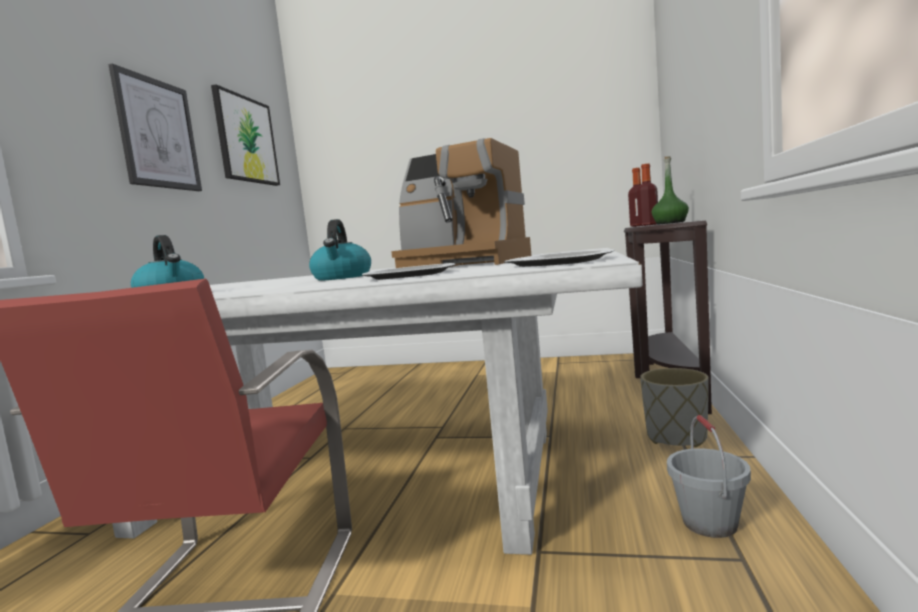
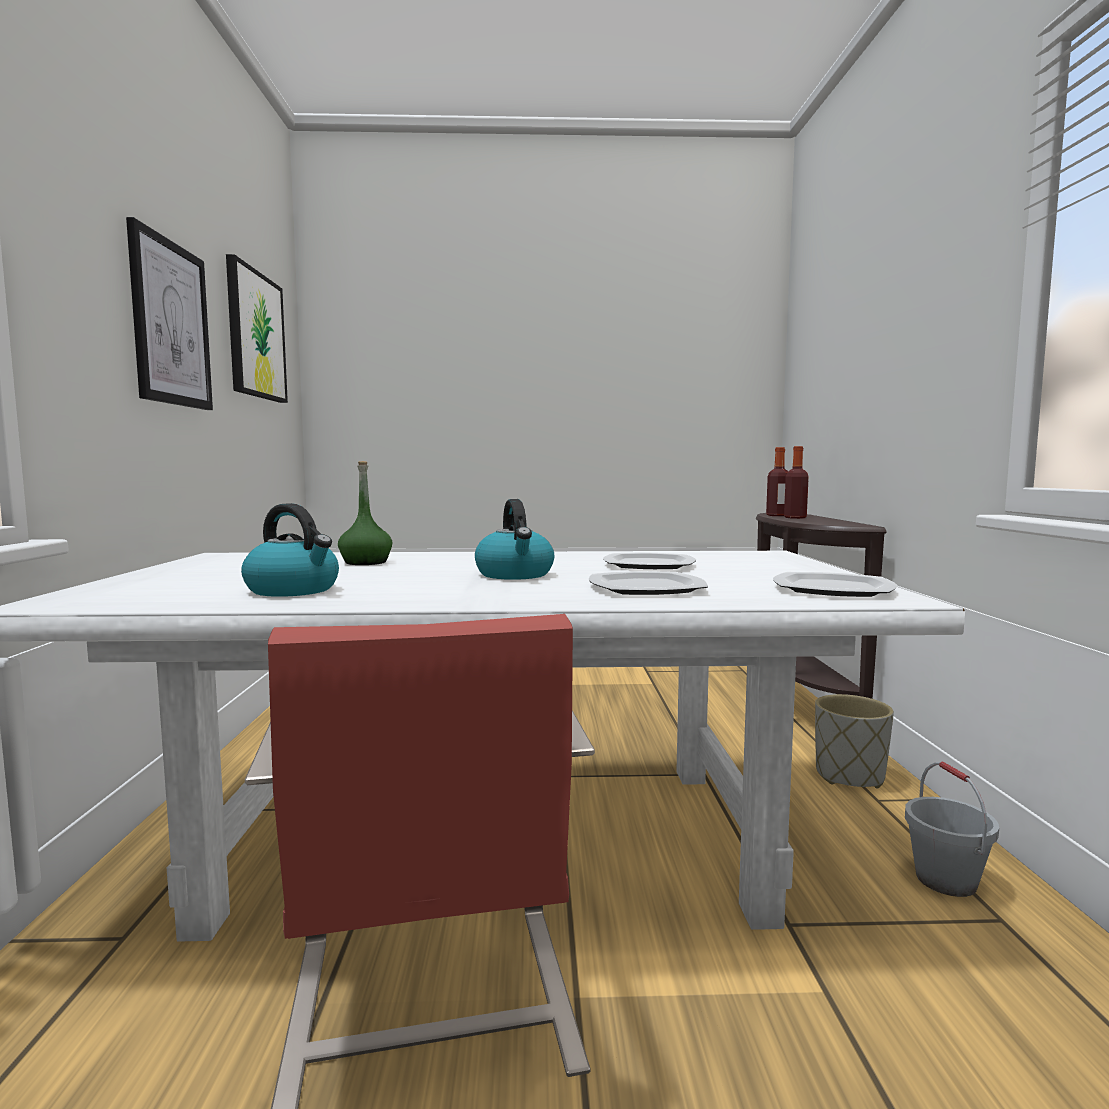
camera: 15 degrees left, 0 degrees up
coffee machine [391,138,531,268] -> plate [603,553,696,569]
green bottle [652,156,689,225] -> green bottle moved to [338,461,392,565]

